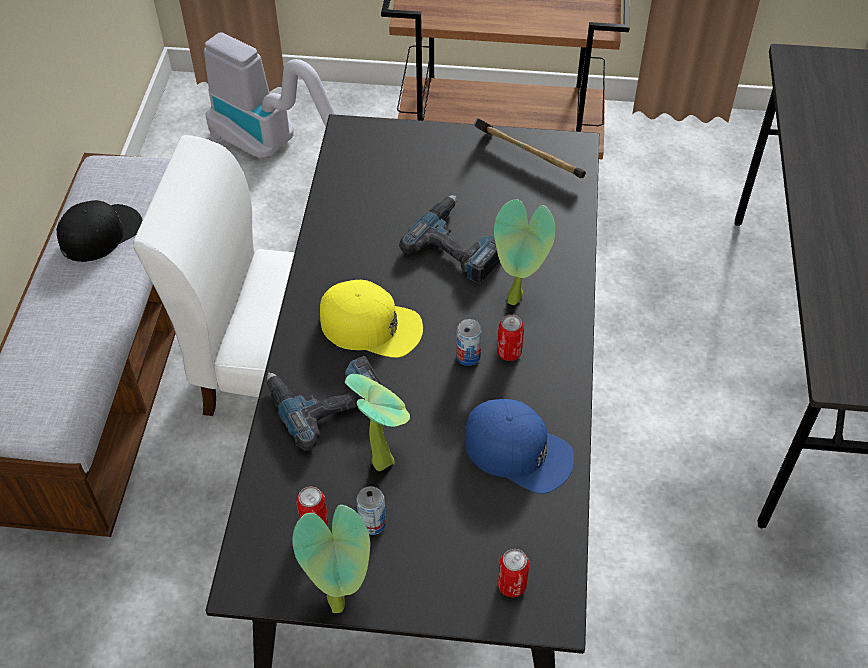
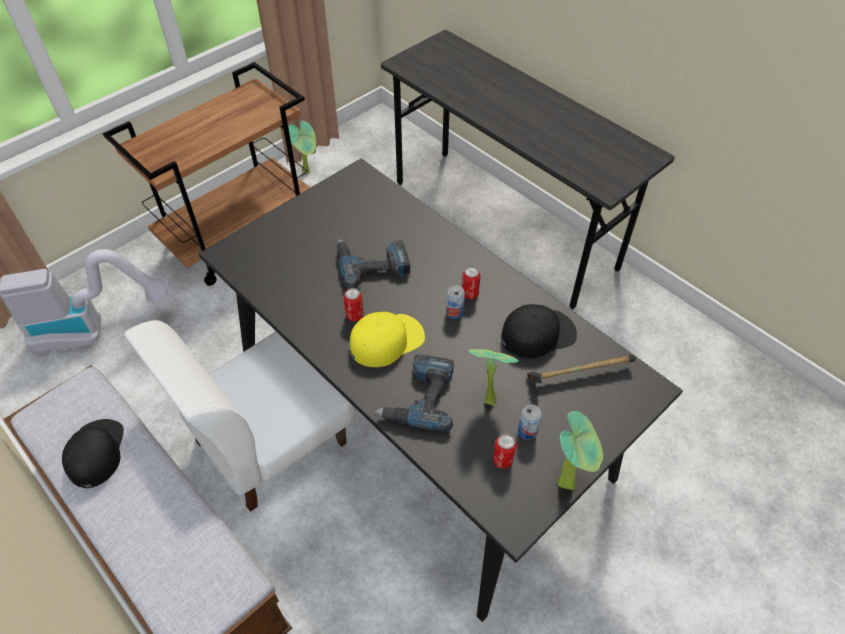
camera: 50 degrees left, 0 degrees up
blue cap [465,399,574,494] -> black cap [501,304,577,358]
hammer [473,118,586,178] -> hammer moved to [527,354,636,384]
potted plant [494,199,555,305] -> potted plant moved to [288,121,316,174]
can [498,549,529,597] -> can moved to [344,288,364,321]

